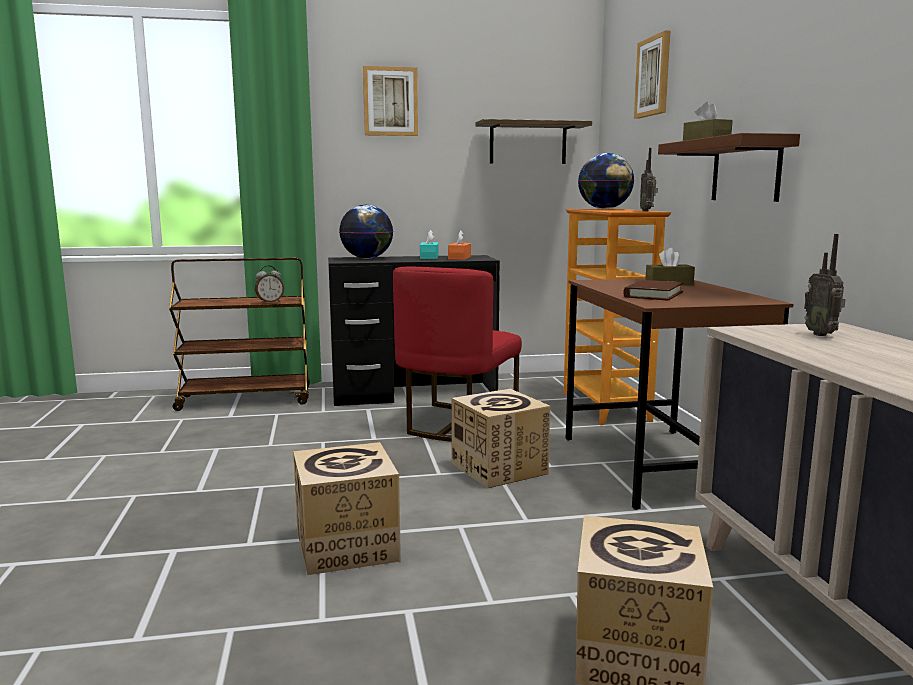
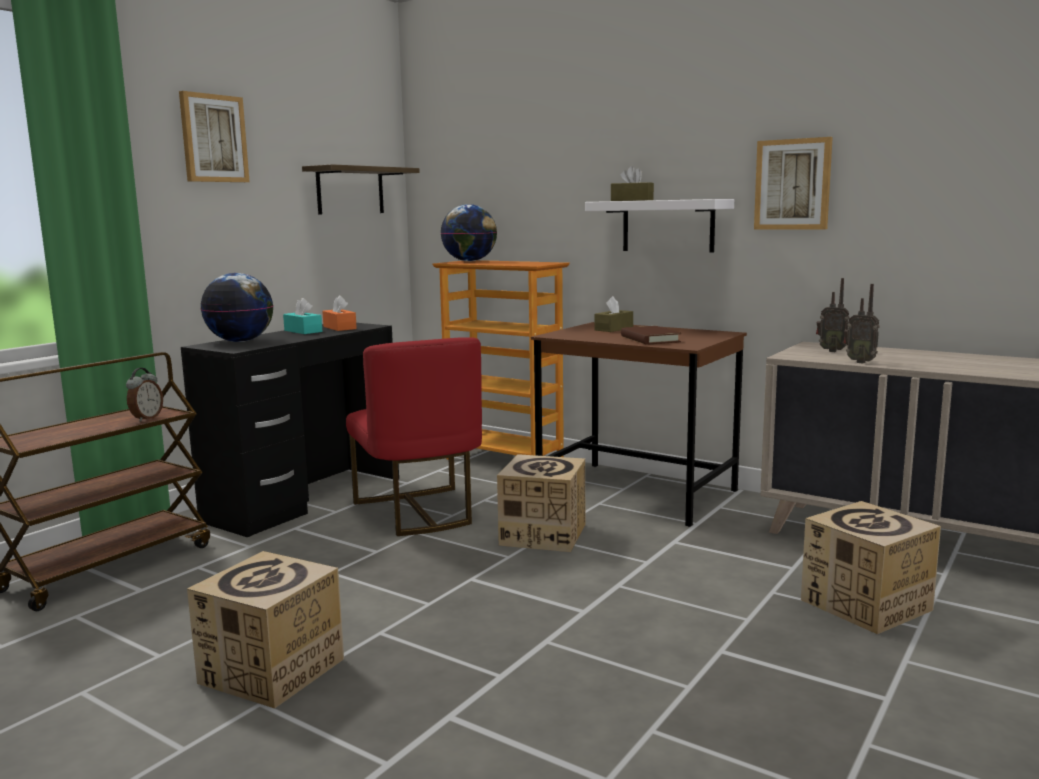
camera: 45 degrees left, 0 degrees up
cardboard box [293,442,401,575] -> cardboard box moved to [187,551,344,709]
picture [634,31,670,119] -> picture moved to [754,137,833,229]
radio [640,148,658,211] -> radio moved to [844,284,880,364]
brown shelf [658,133,800,202] -> white shelf [585,199,734,252]

